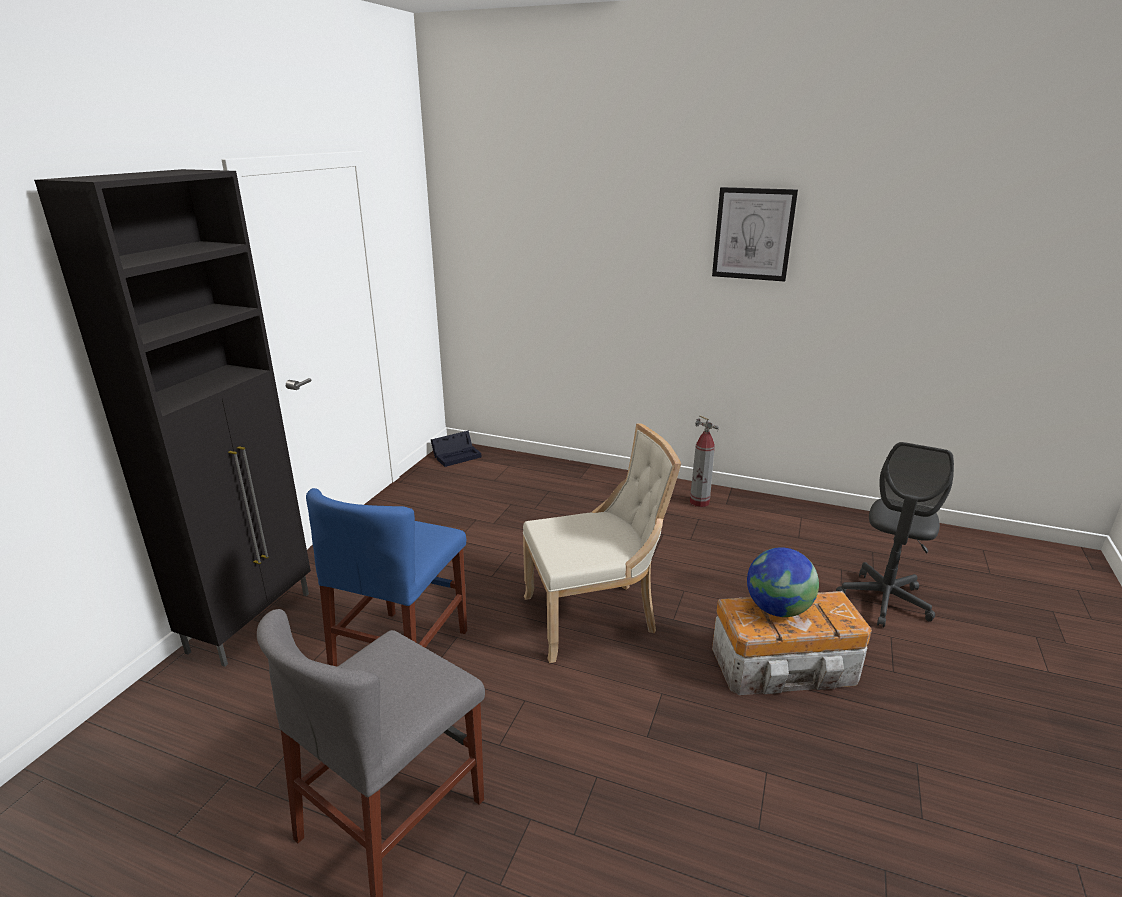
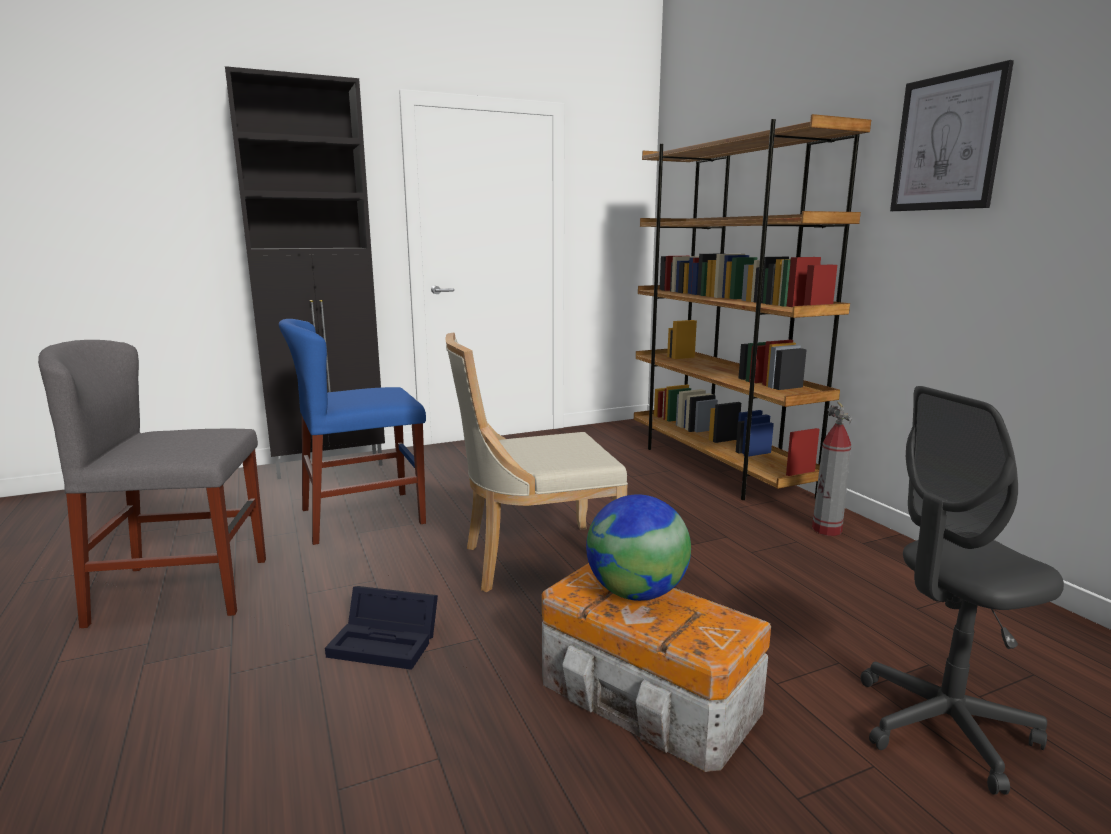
camera: 45 degrees right, 10 degrees down
black storage box [431,431,481,467] -> black storage box moved to [325,586,438,670]
beige chair [523,423,681,663] -> beige chair turned 135 degrees clockwise [445,332,628,592]
none -> brown bookcase [634,114,871,500]

